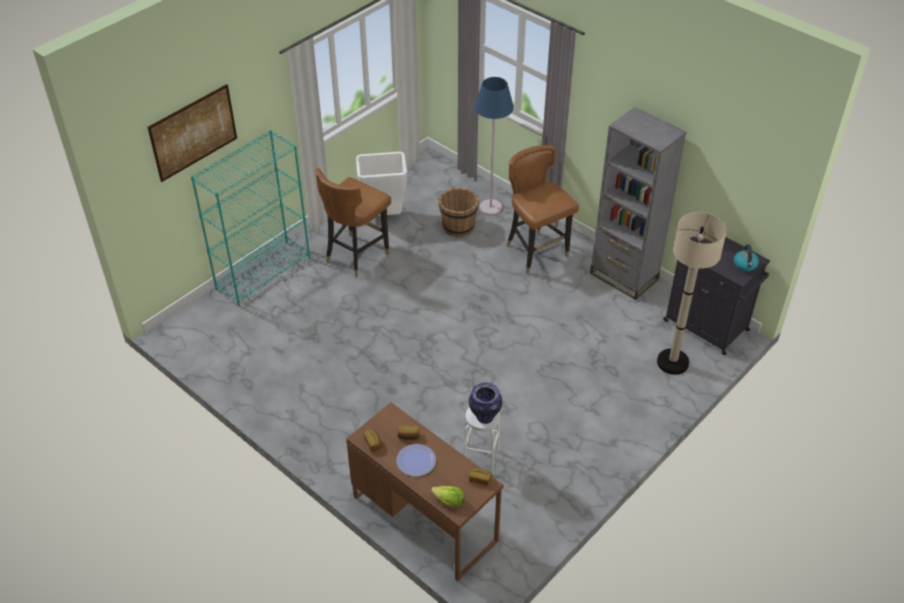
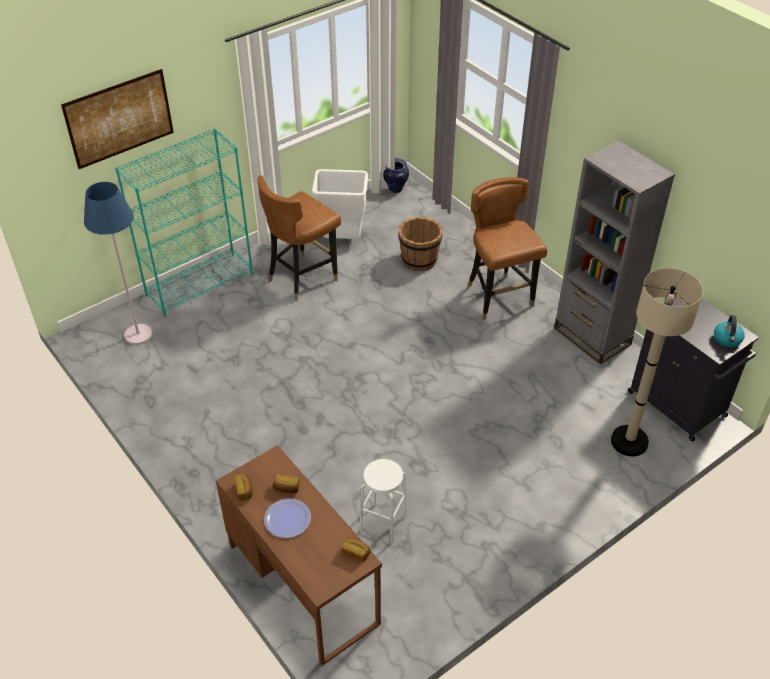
camera: 10 degrees right, 0 degrees up
lettuce [431,486,465,507] -> none
vase [469,382,502,424] -> vase moved to [383,158,409,193]
blue floor lamp [475,77,514,215] -> blue floor lamp moved to [84,182,152,345]

